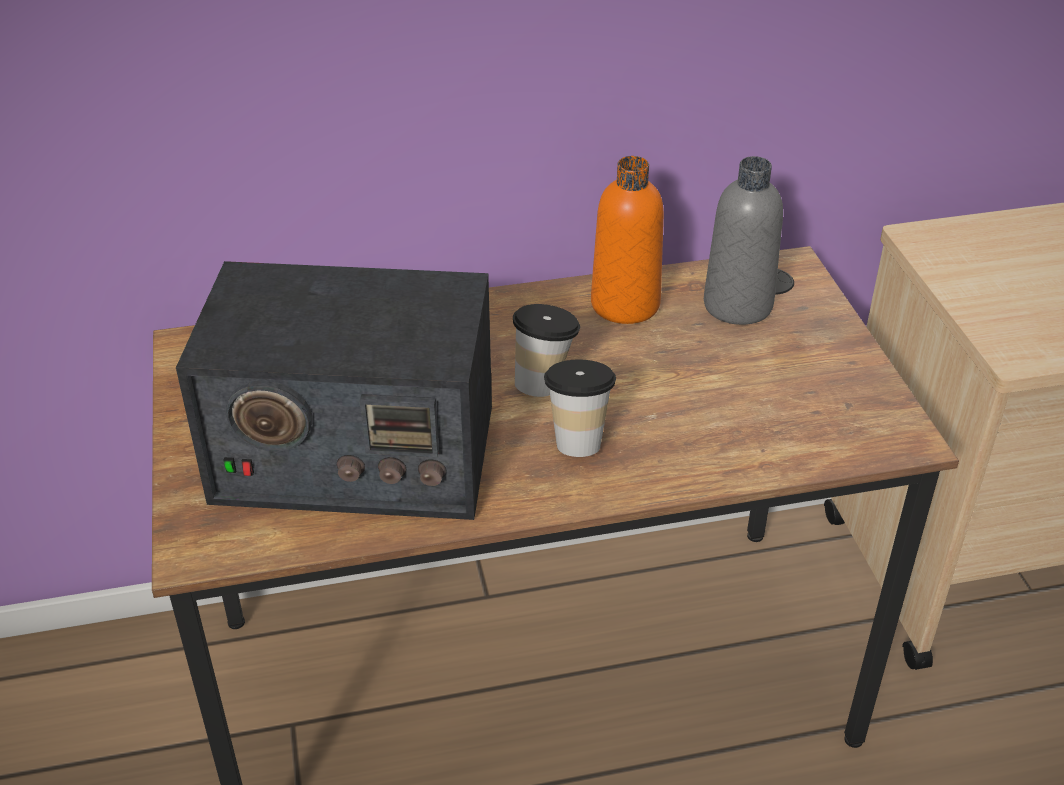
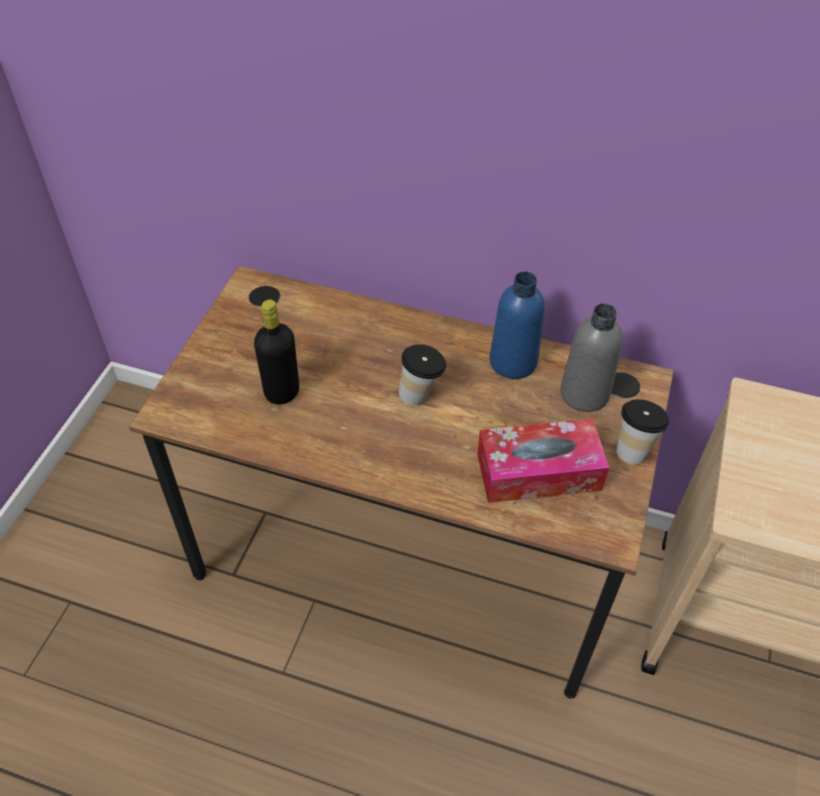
camera: 30 degrees right, 10 degrees up
radio [176,261,492,520] -> black bottle [254,299,299,405]
cup [544,359,616,457] -> cup moved to [616,399,669,464]
orange bottle [591,156,664,324] -> blue bottle [490,272,545,379]
none -> tissue box [477,419,610,503]

